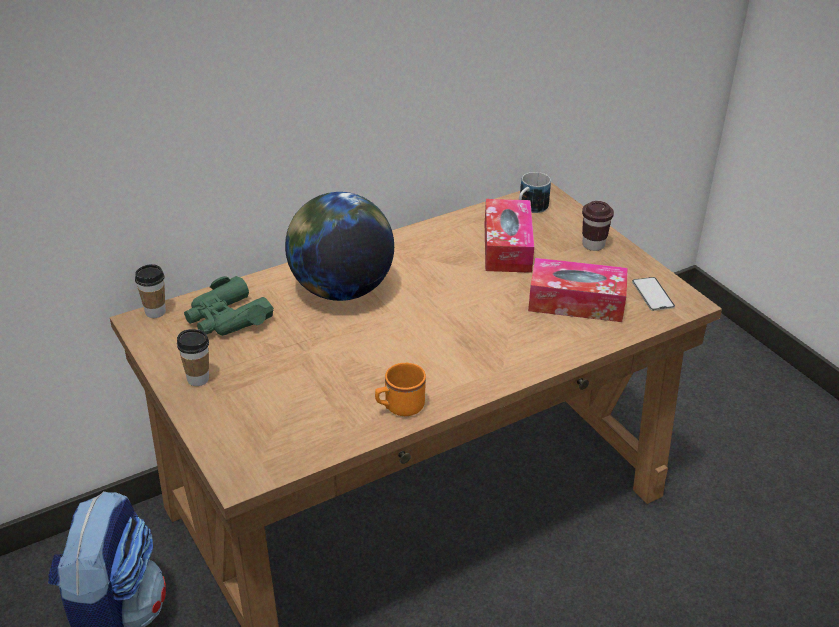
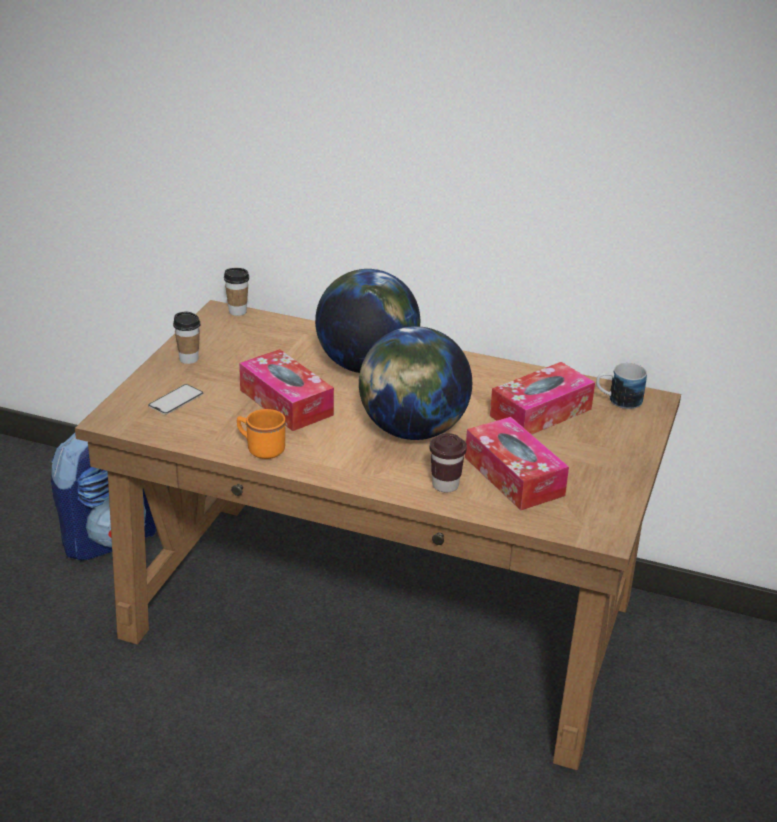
camera: 50 degrees right, 5 degrees down
green binoculars [184,276,274,336] -> none
brown cup [582,201,614,251] -> brown cup moved to [430,433,467,492]
phone [632,277,675,311] -> phone moved to [148,384,203,415]
none -> tissue box [239,349,334,431]
none -> globe [359,326,472,440]

